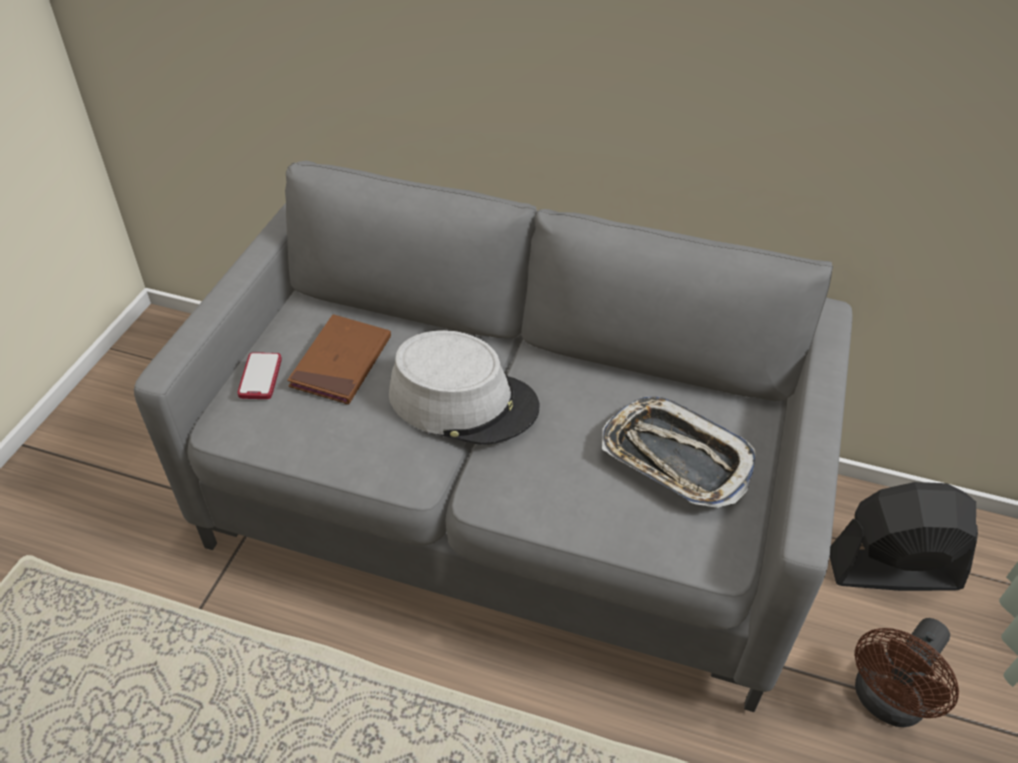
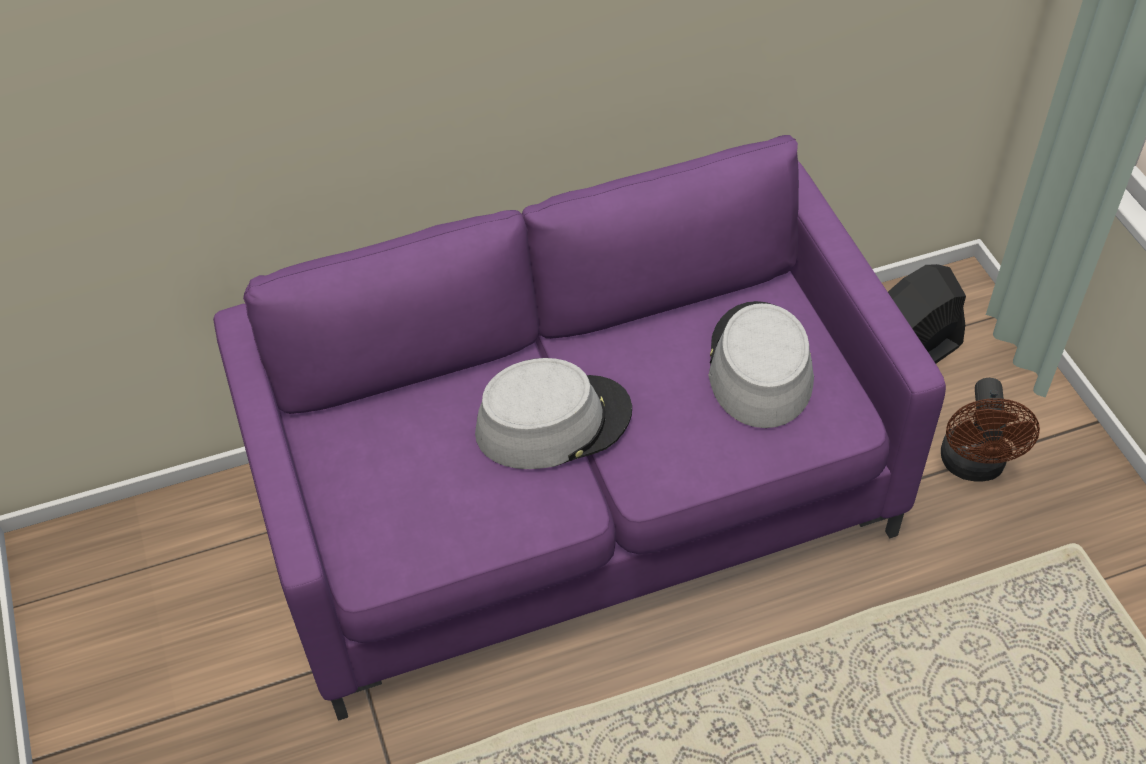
camera: 35 degrees left, 5 degrees up
grey sofa [134,161,853,712] -> purple sofa [213,135,946,721]
phone [237,352,282,399] -> none
brown book [287,314,391,404] -> none
tray [602,397,755,508] -> grey hat [708,301,814,428]

